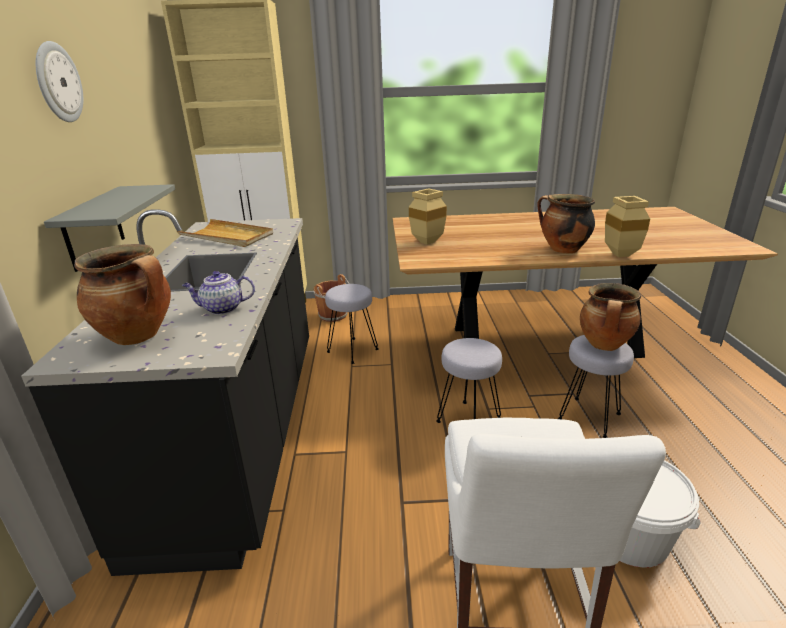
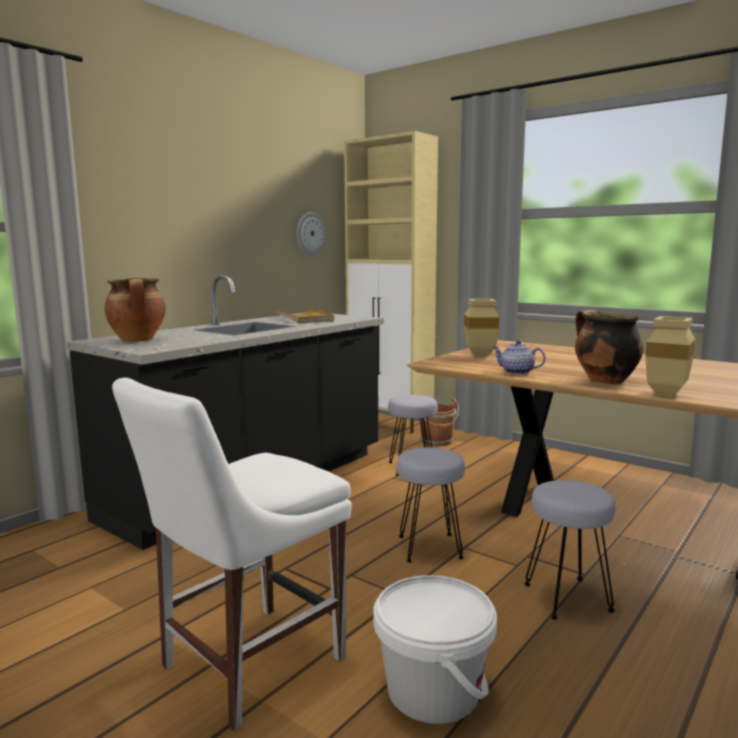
camera: 40 degrees right, 15 degrees down
wall clock [36,41,83,122] -> wall clock moved to [297,212,326,255]
grey shelf [44,184,175,272] -> none
teapot [182,271,255,315] -> teapot moved to [492,340,546,374]
cooking pot [580,283,641,351] -> none

